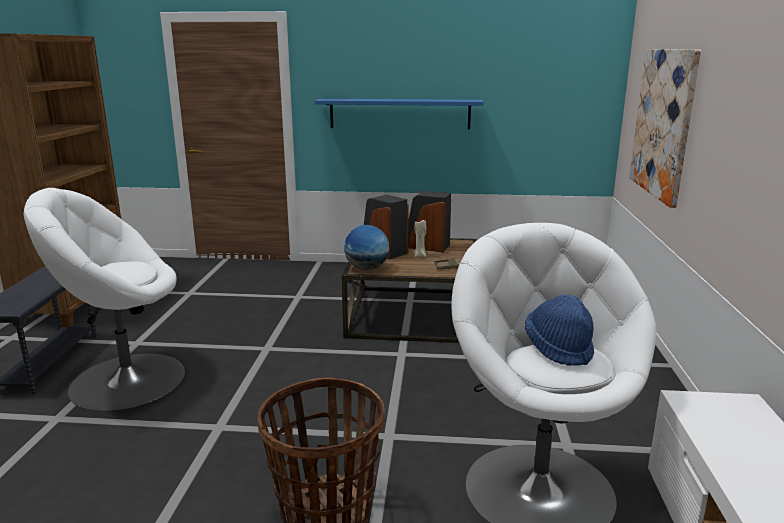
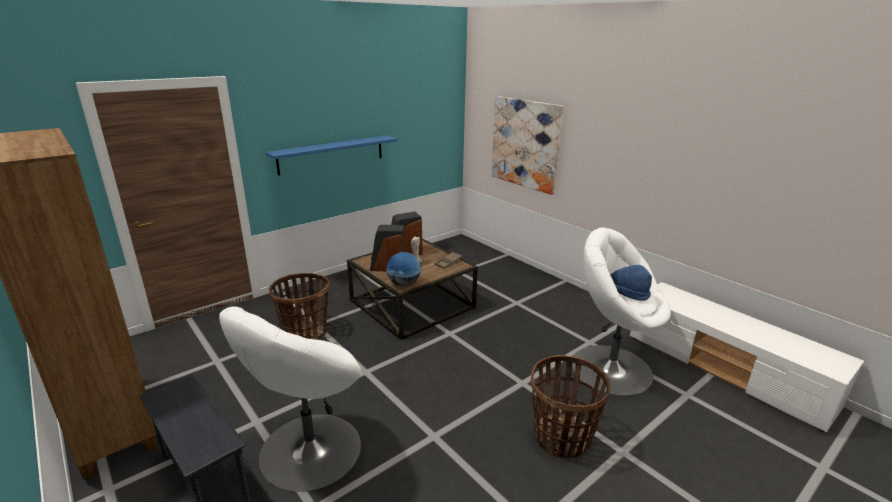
camera: 45 degrees left, 5 degrees up
none -> basket [269,273,330,340]

